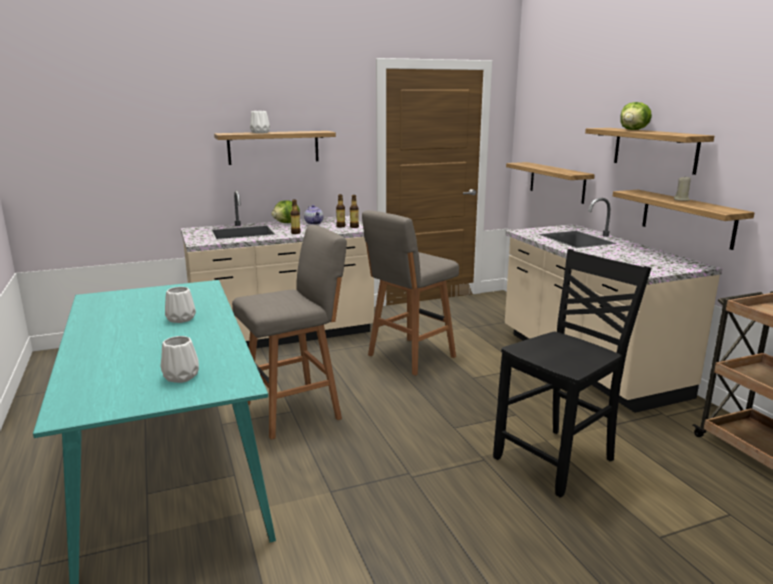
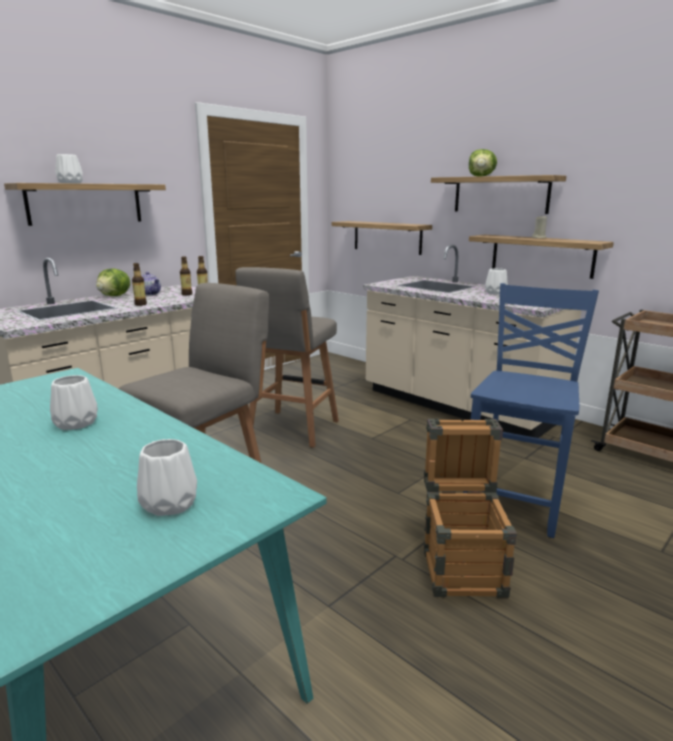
camera: 25 degrees left, 0 degrees up
black chair [493,249,651,498] -> blue chair [463,283,599,538]
none -> crate [423,418,517,598]
none -> white vase [485,268,508,294]

